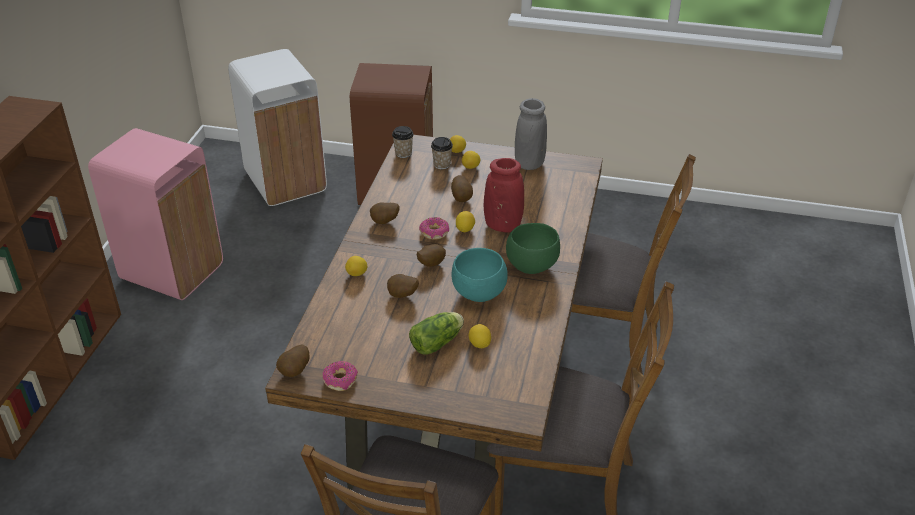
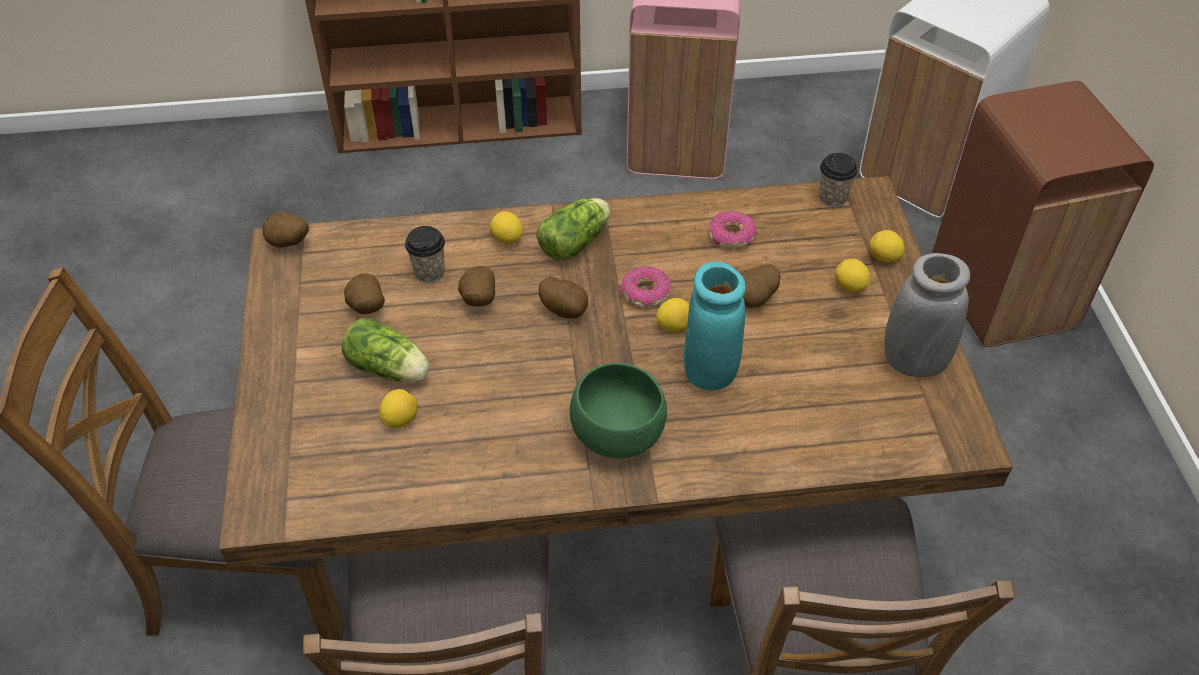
camera: 70 degrees right, 10 degrees up
donut [323,361,358,391] -> donut moved to [709,211,757,249]
potato [370,202,399,224] -> potato moved to [344,273,385,314]
cup [431,137,453,169] -> cup moved to [405,226,445,283]
turquoise bowl [452,248,508,302] -> none
red vase [484,158,524,232] -> turquoise vase [684,262,746,390]
none -> lettuce [536,198,610,261]

